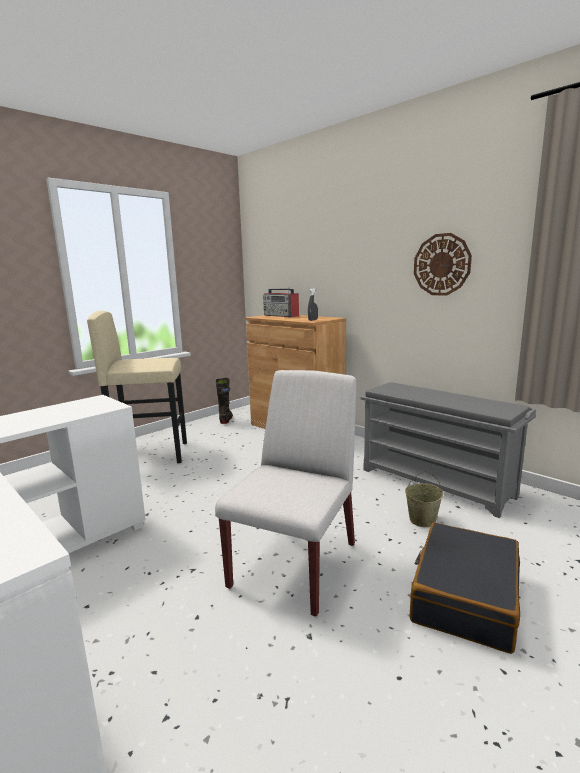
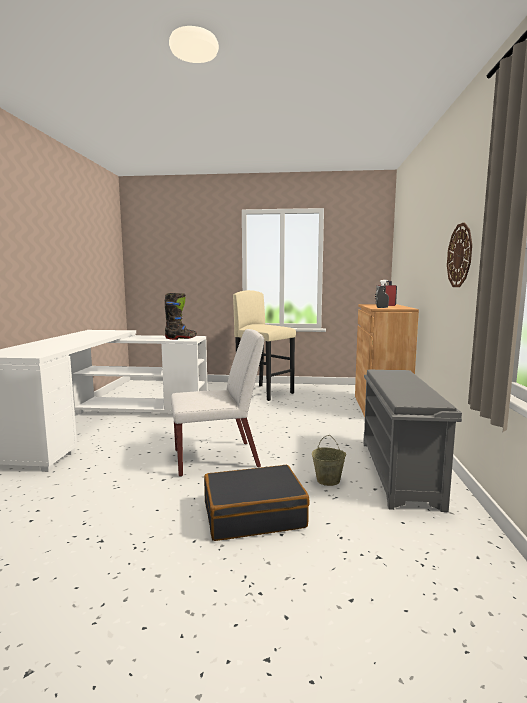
camera: 50 degrees right, 5 degrees down
black boot [216,378,233,424] -> black boot moved to [165,293,197,340]

